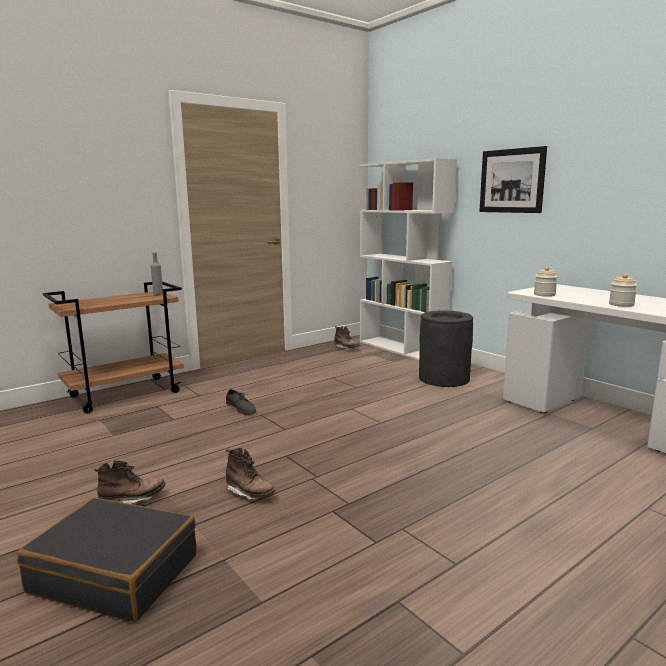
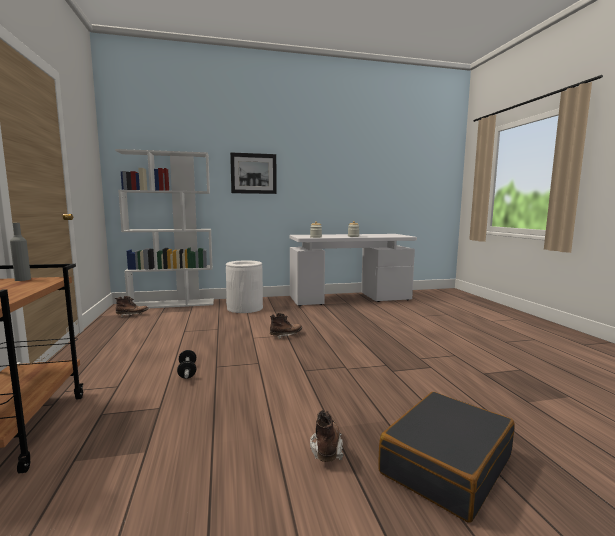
camera: 65 degrees left, 5 degrees down
grey shoe [226,389,256,415] -> dumbbell [177,350,196,379]
brown boot [226,448,276,500] -> brown boot moved to [270,313,302,339]
black trash can [419,311,473,387] -> white trash can [226,260,263,313]

